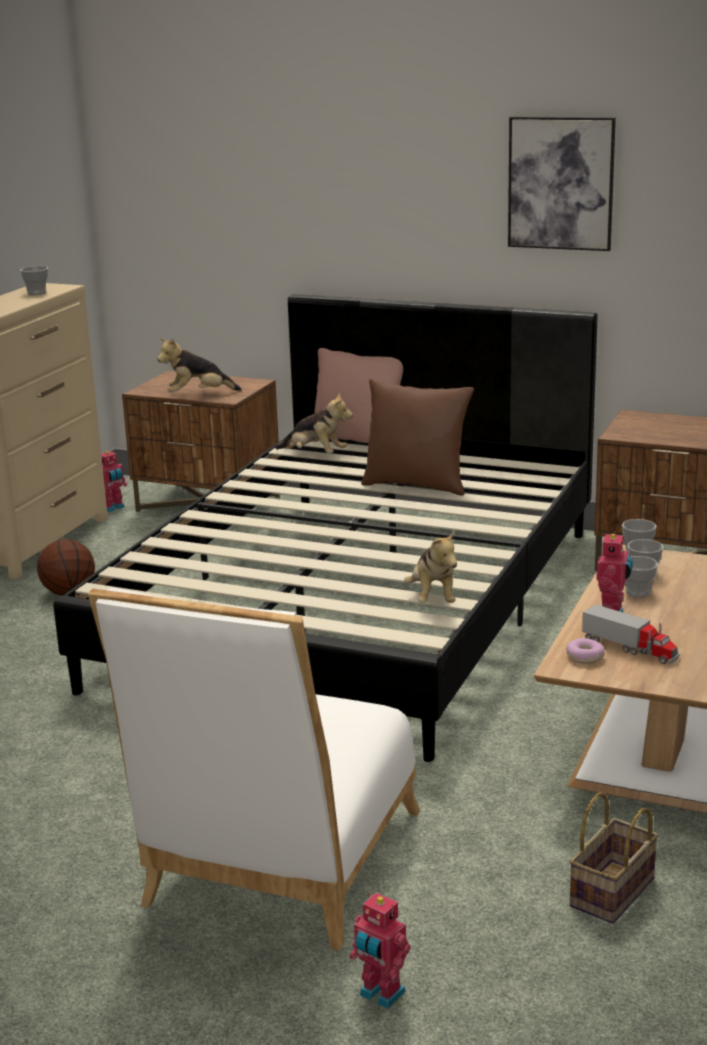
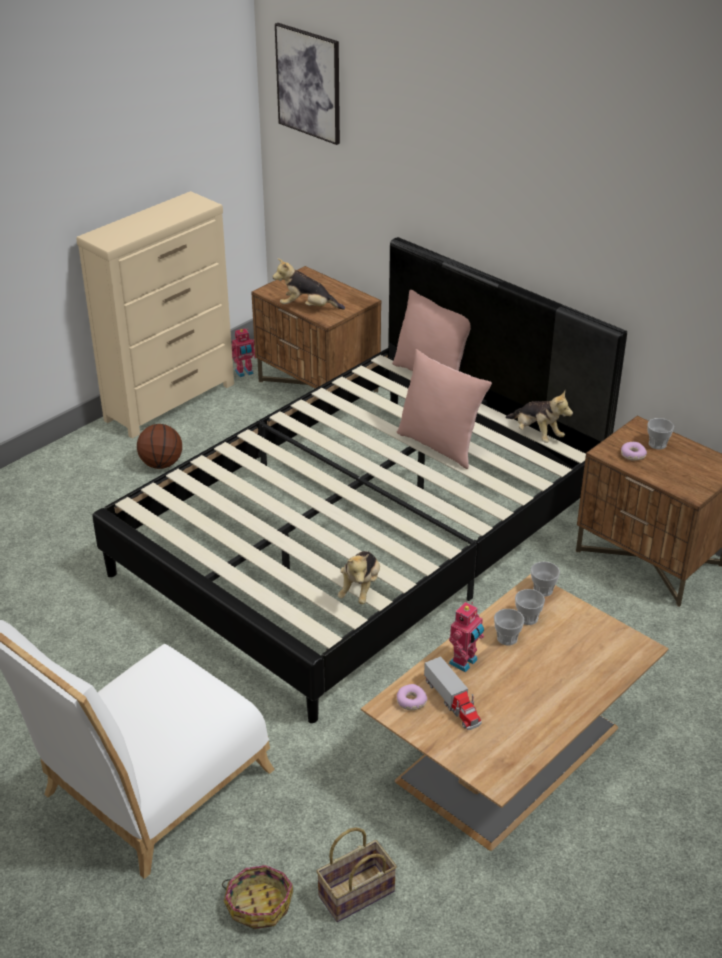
camera: 20 degrees right, 15 degrees up
cup [20,266,48,295] -> cup moved to [647,418,674,449]
plush toy [276,392,353,453] -> plush toy moved to [505,391,573,443]
toy robot [350,893,411,1009] -> none
brown pillow [361,379,474,496] -> pink pillow [397,349,492,469]
picture [508,117,616,251] -> picture moved to [275,23,340,145]
none -> basket [222,865,293,929]
none -> donut [621,442,647,461]

